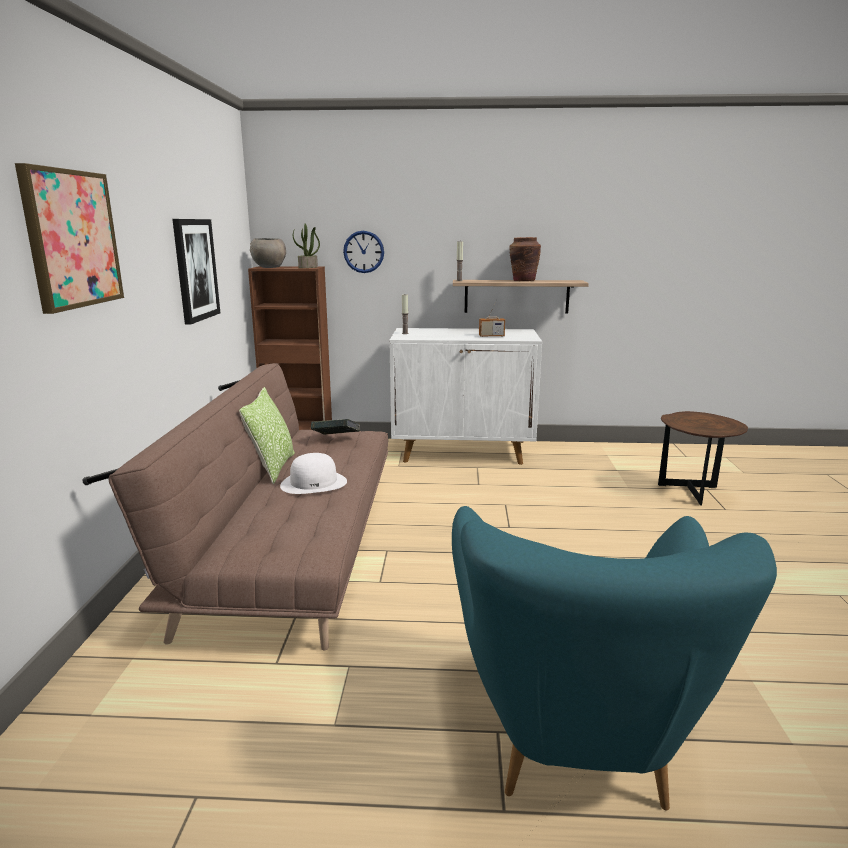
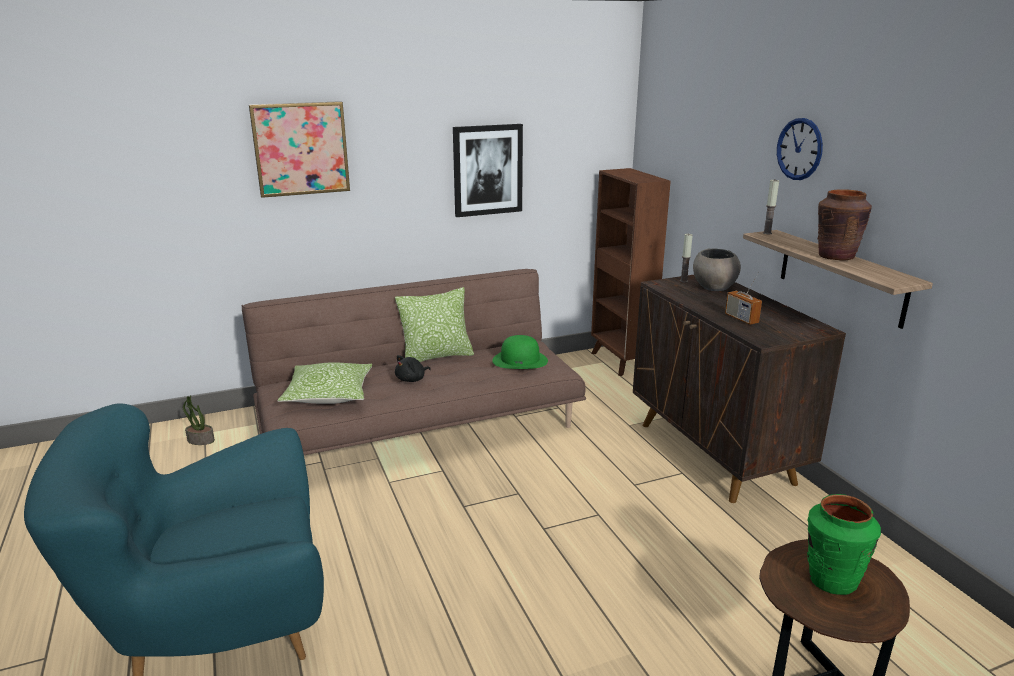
camera: 65 degrees right, 5 degrees up
grey bowl [250,238,286,268] -> grey bowl moved to [693,248,741,291]
white hat [280,453,347,494] -> black plush toy [395,355,431,382]
potted plant [293,223,320,268] -> potted plant moved to [183,396,215,445]
book [311,419,360,435] -> green hat [492,335,548,369]
wall clock [343,231,384,273] -> wall clock moved to [777,118,823,180]
white cabinet [389,328,542,465] -> brown cabinet [633,275,846,503]
none -> pillow [277,362,372,404]
none -> green vase [807,494,881,595]

